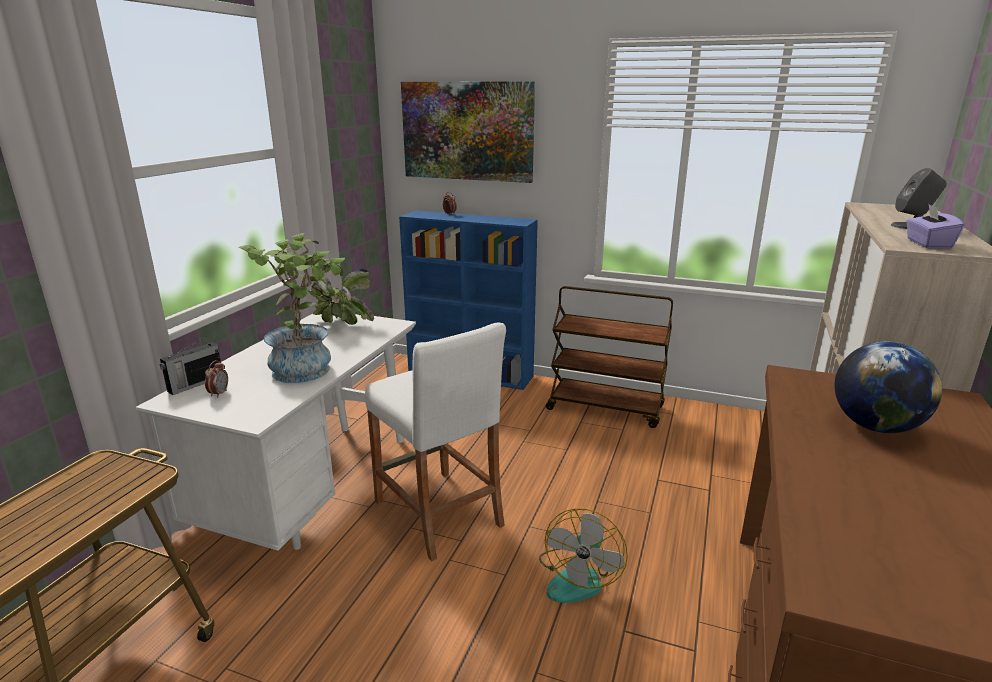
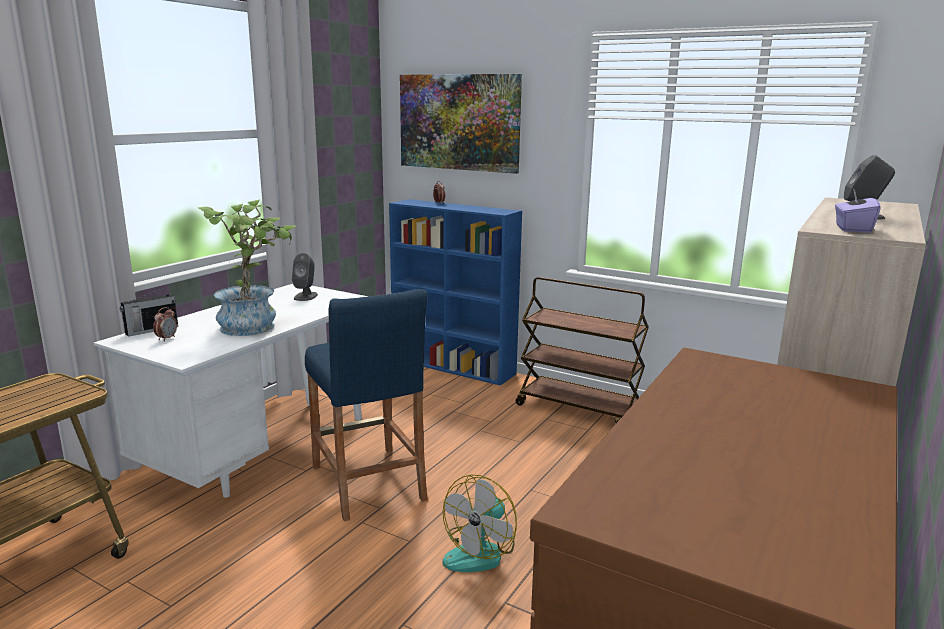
camera: 10 degrees right, 5 degrees down
potted plant [308,269,374,325] -> grey speaker [292,253,318,301]
white stool [365,323,506,561] -> blue stool [305,289,428,522]
globe [834,341,942,433] -> none

